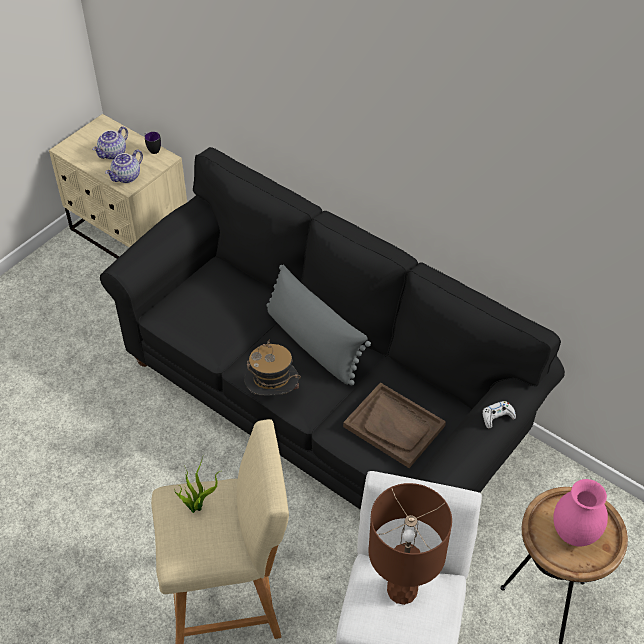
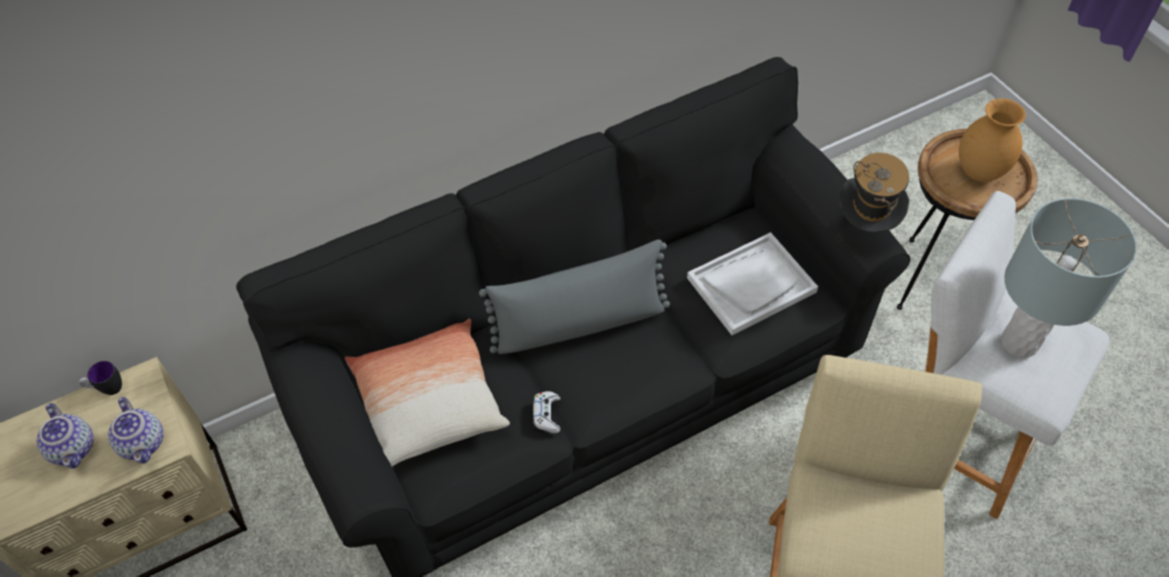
camera: 65 degrees left, 5 degrees up
potted plant [174,460,220,513] -> none
hat [244,339,301,396] -> hat moved to [839,153,909,233]
brown tray [343,383,446,468] -> white tray [687,232,818,335]
brown table lamp [368,483,452,605] -> grey table lamp [1001,198,1137,358]
white game controller [482,401,516,429] -> white game controller moved to [533,391,560,433]
pink vase [553,479,608,547] -> brown vase [959,98,1026,182]
none -> pillow [345,318,510,467]

